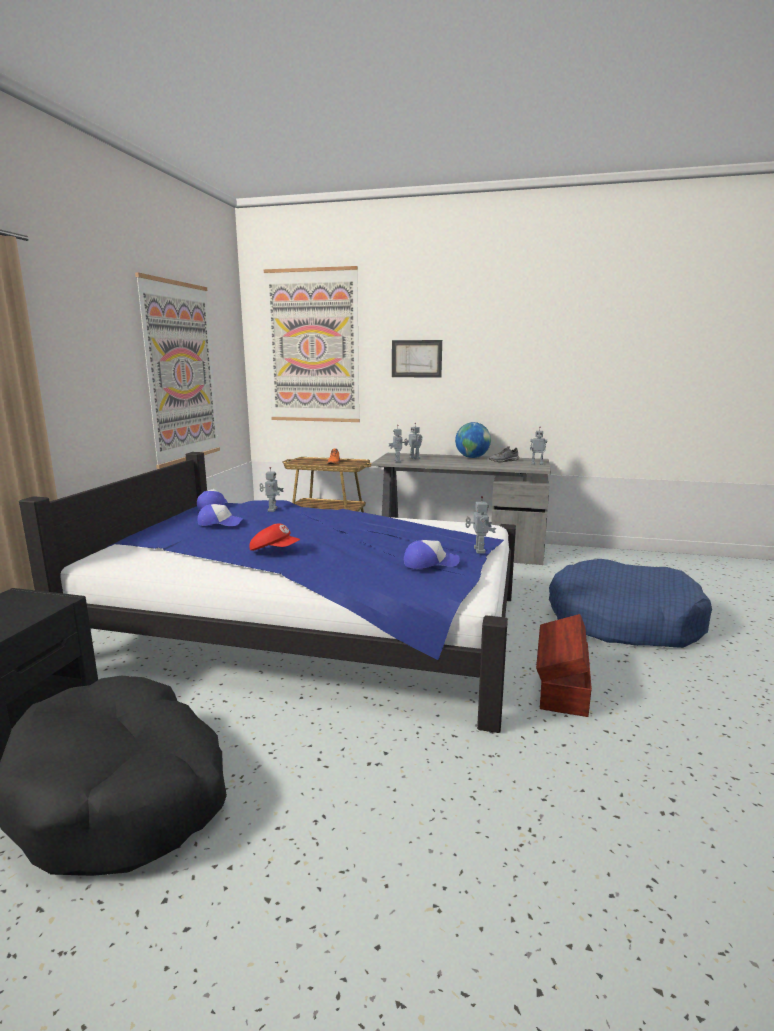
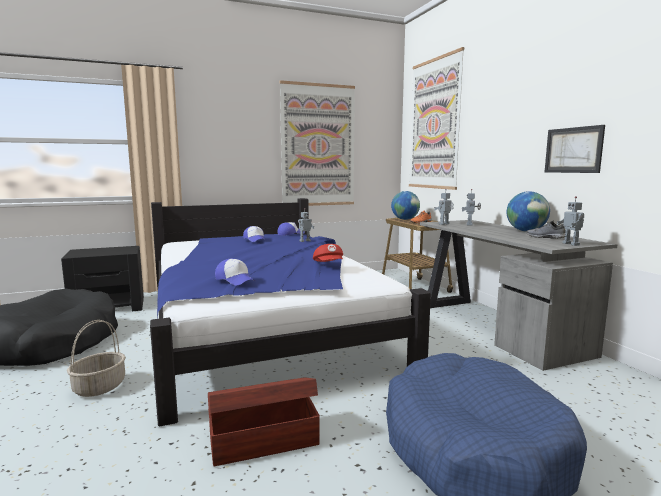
camera: 55 degrees right, 5 degrees down
red cap [249,523,300,551] -> red cap moved to [313,244,343,262]
picture [392,340,442,378] -> picture moved to [545,125,605,173]
toy robot [465,496,496,554] -> none
none -> basket [67,320,126,397]
none -> globe [391,191,420,220]

